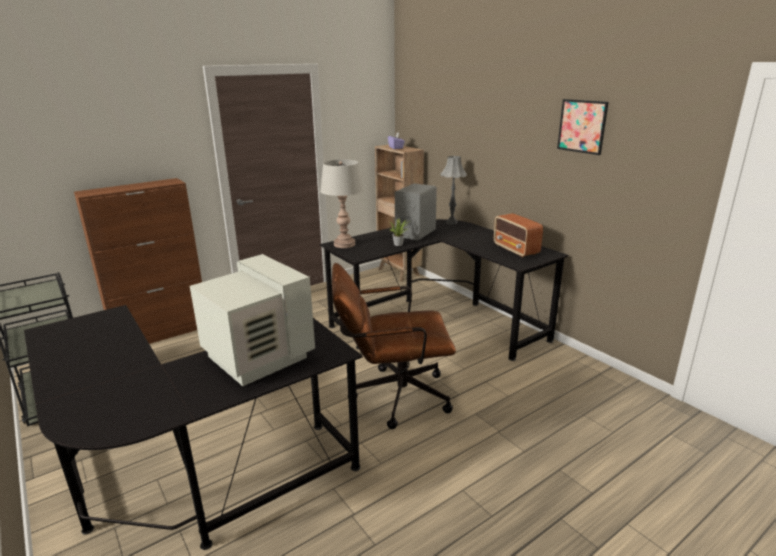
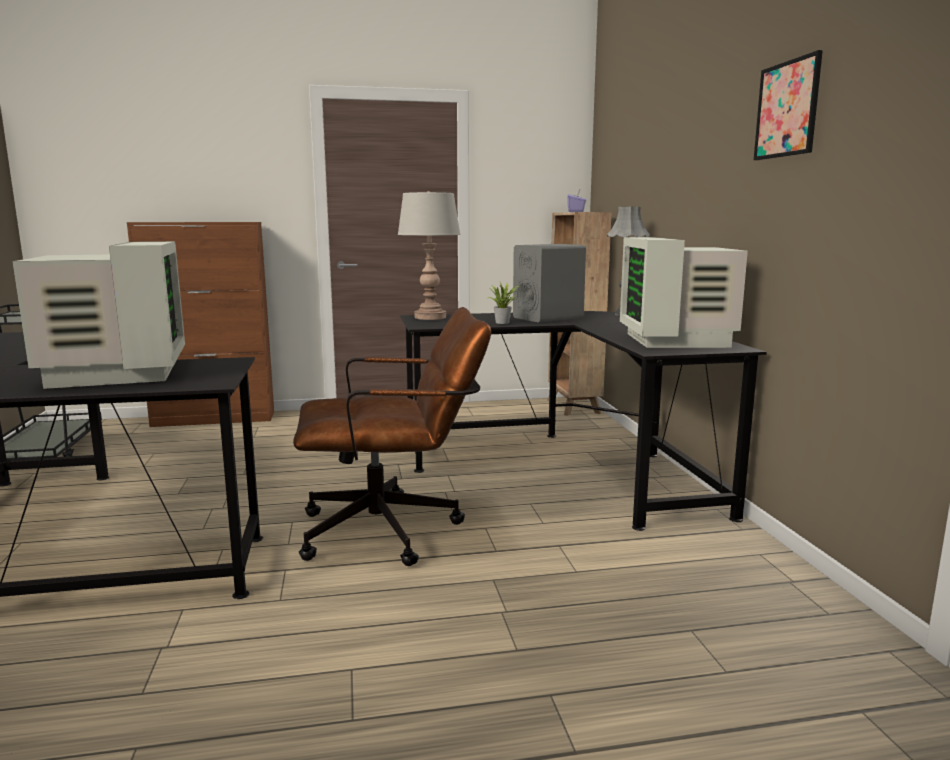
camera: 25 degrees right, 10 degrees down
brown office chair [332,263,456,429] -> brown office chair turned 150 degrees clockwise [293,307,491,566]
radio [494,213,543,258] -> monitor [620,237,748,348]

